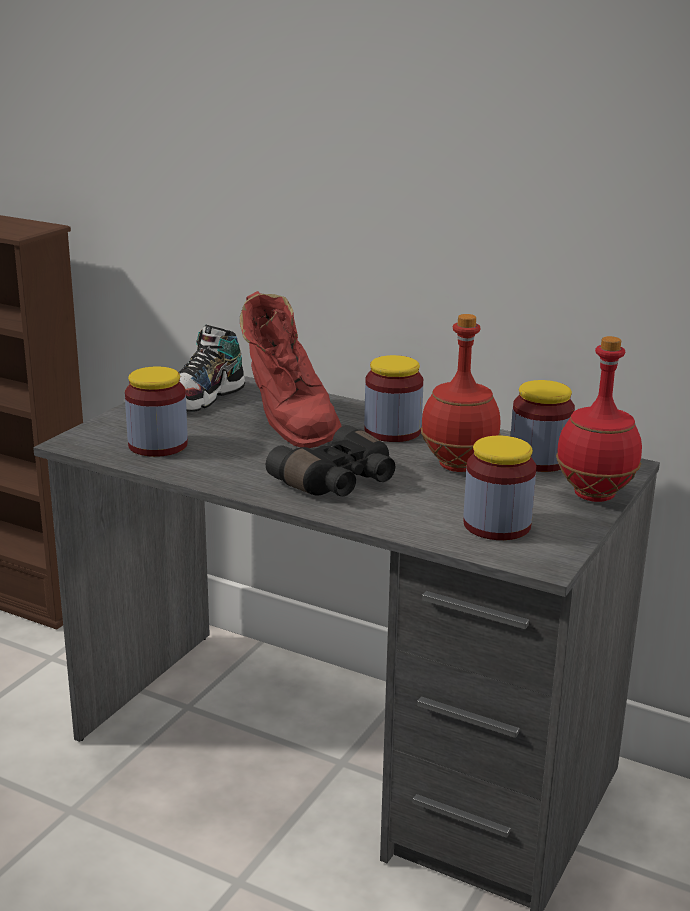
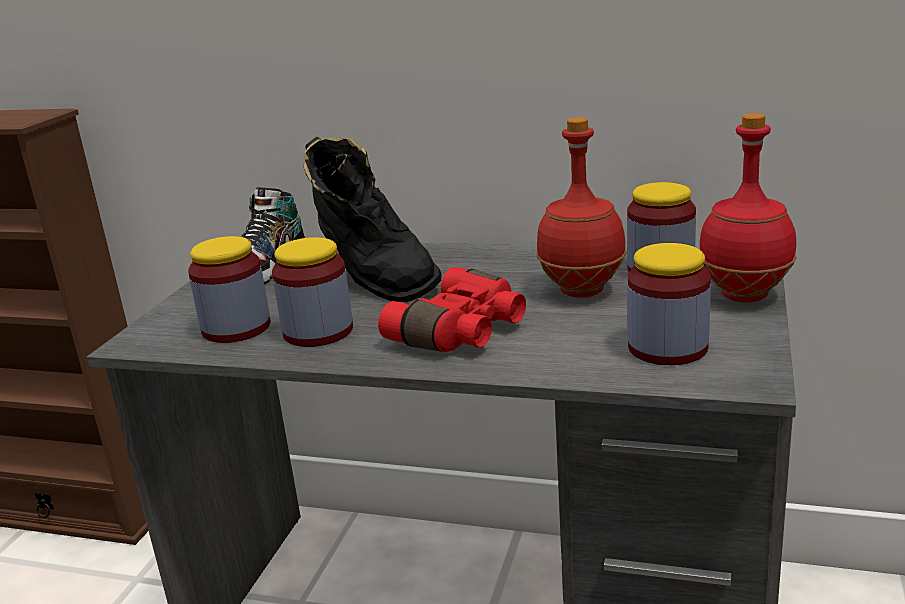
camera: 10 degrees left, 0 degrees up
red boot [240,291,342,448] -> black boot [304,137,442,302]
black binoculars [266,425,395,496] -> red binoculars [378,267,526,352]
jar [364,355,423,442] -> jar moved to [272,237,353,347]

